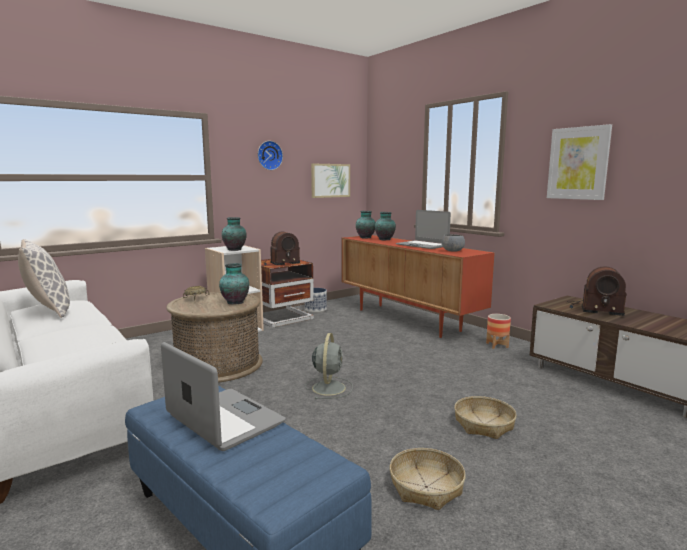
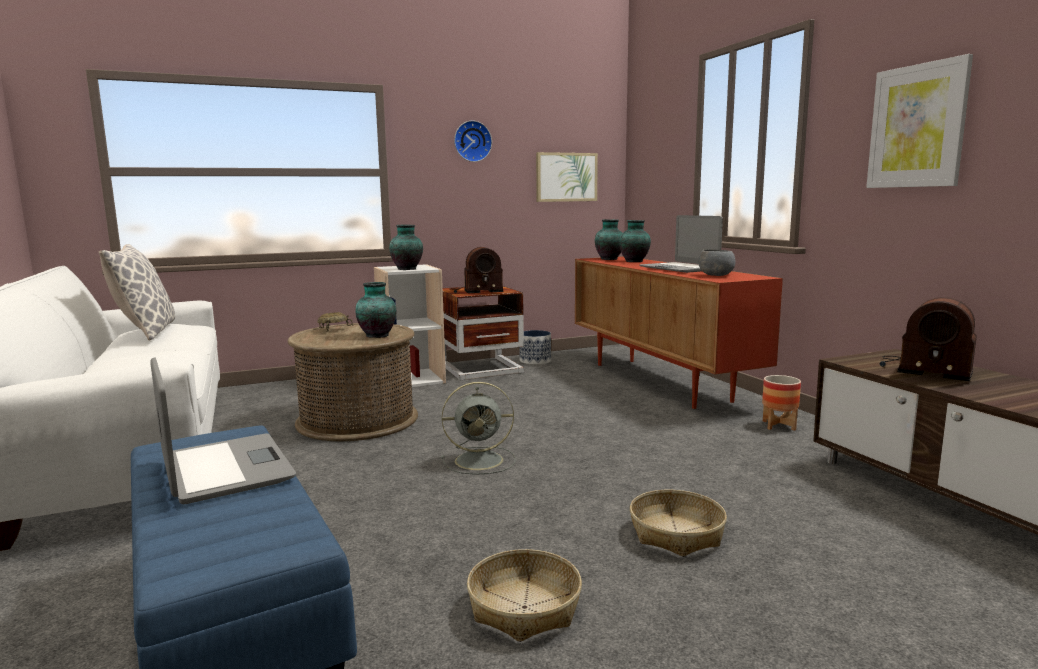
camera: 15 degrees right, 0 degrees up
grey fan [305,333,353,399] -> grey fan turned 60 degrees clockwise [441,382,516,475]

